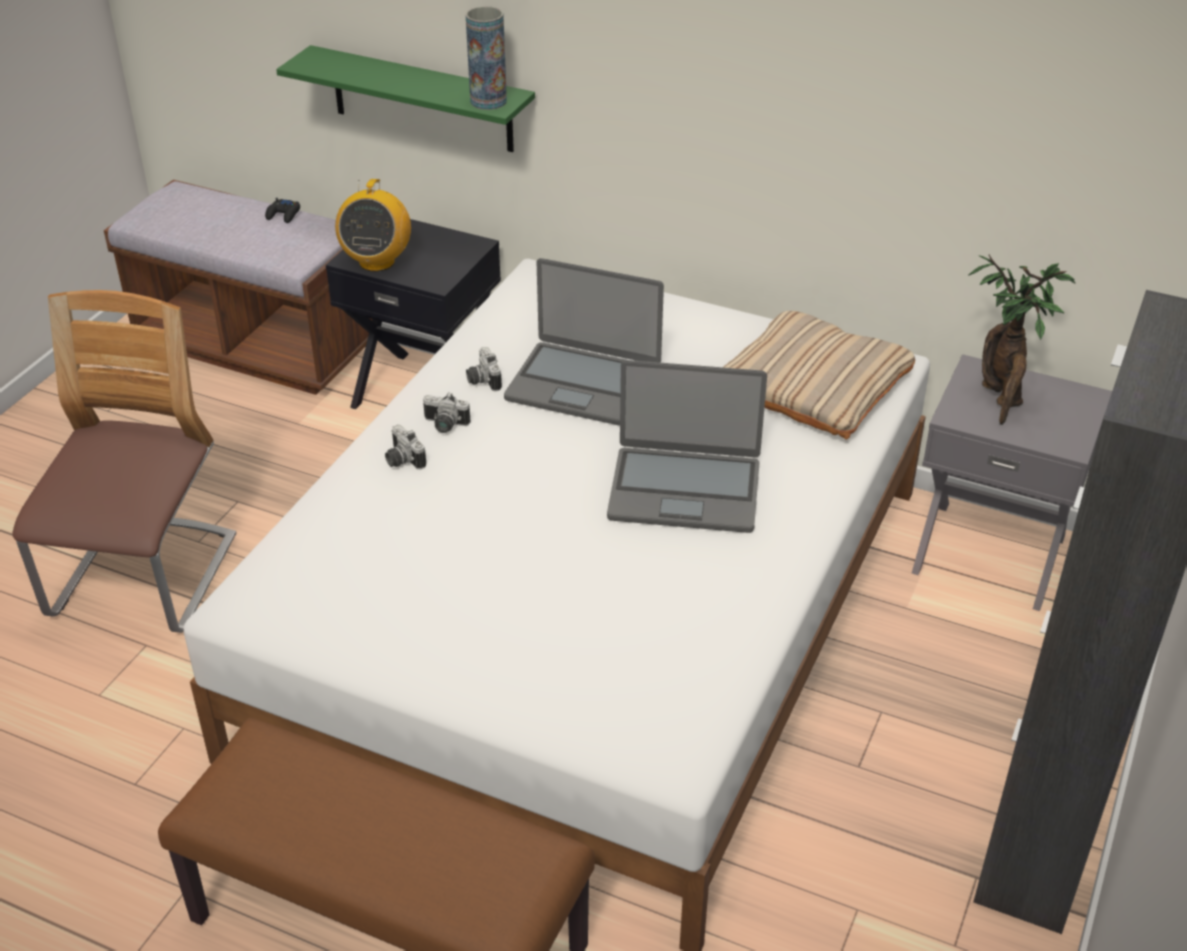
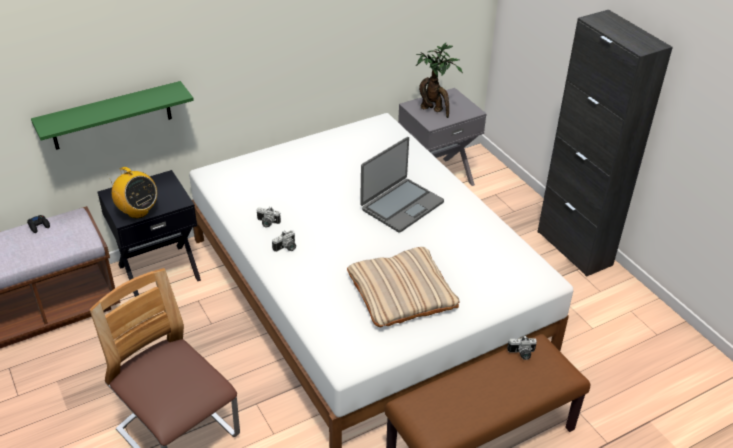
camera: 55 degrees left, 0 degrees up
camera [385,425,426,469] -> camera moved to [507,336,537,360]
vase [466,6,507,110] -> none
laptop [504,258,664,426] -> none
beige pillow [723,311,915,440] -> beige pillow moved to [347,247,460,327]

